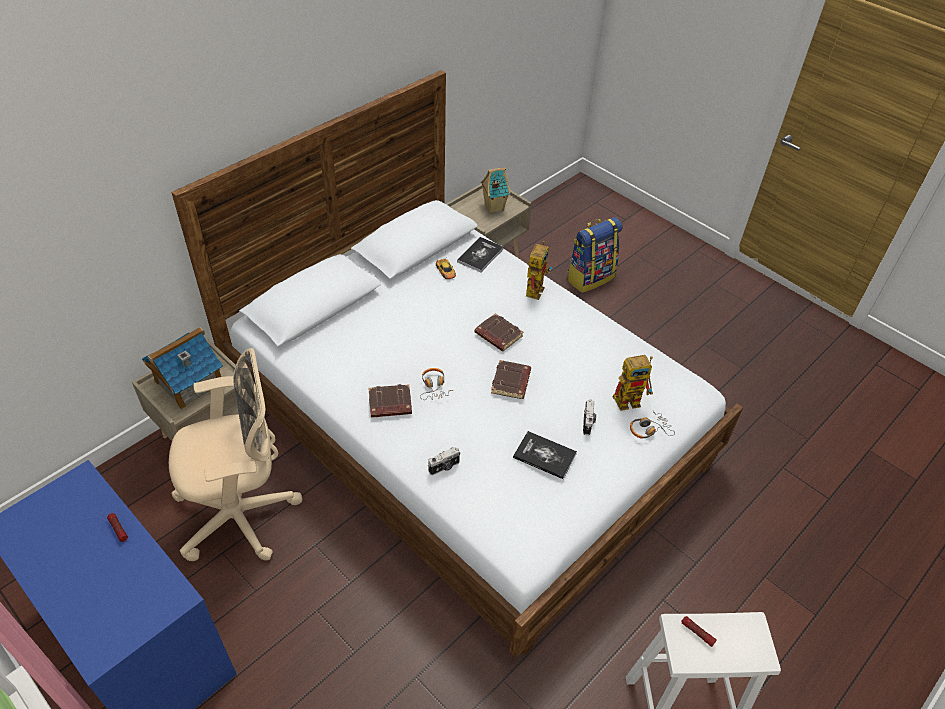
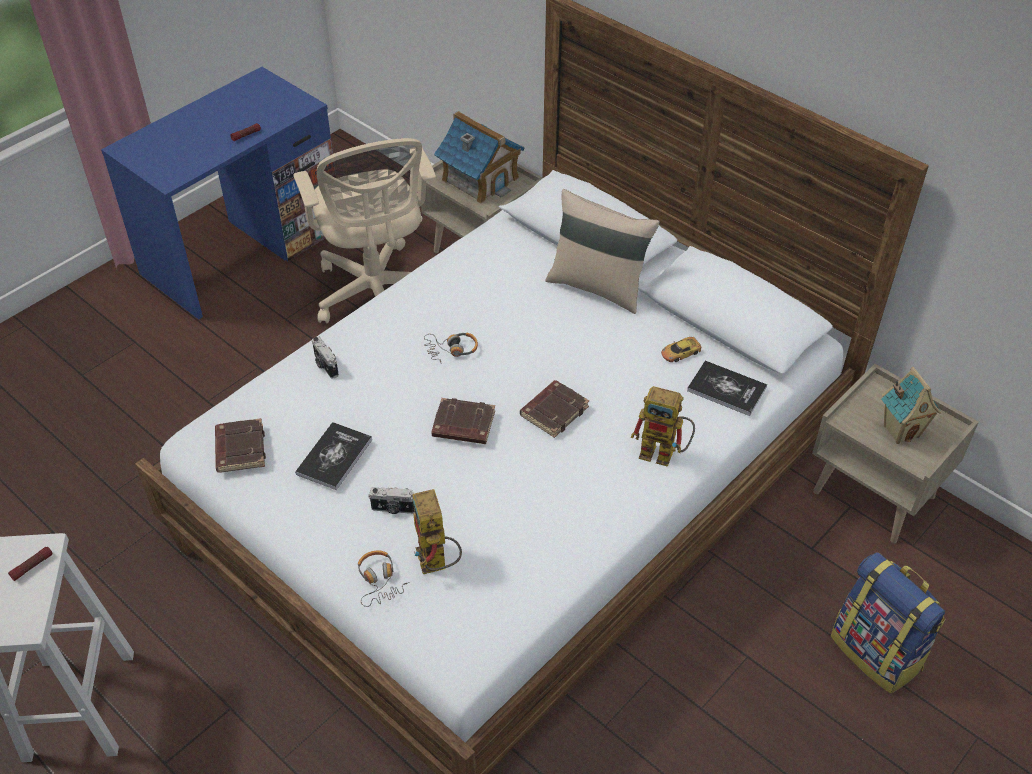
camera: 90 degrees right, 0 degrees up
brown book [368,384,412,418] -> brown book moved to [215,418,266,473]
none -> beige pillow [546,189,660,314]

